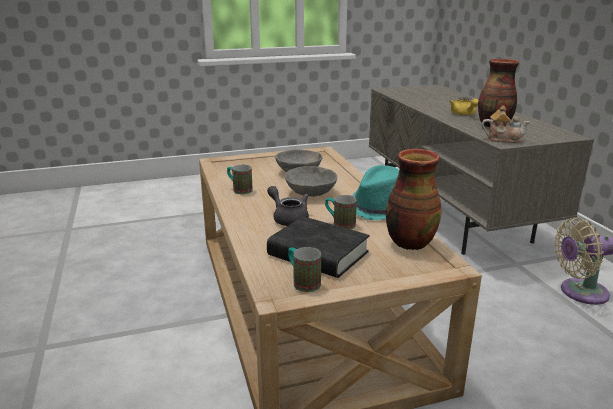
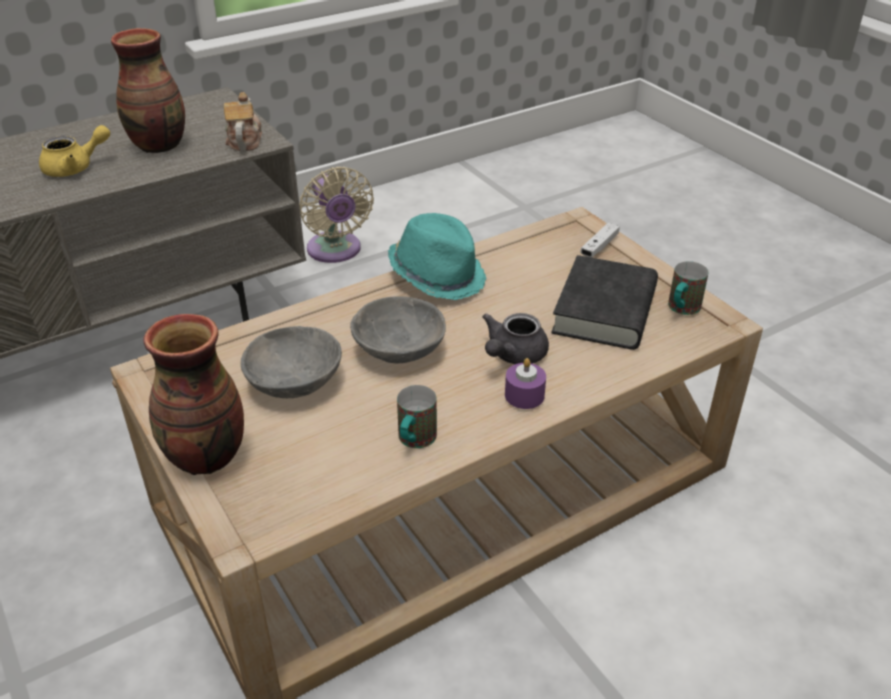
camera: 105 degrees left, 15 degrees up
mug [325,195,357,230] -> none
vase [386,149,441,250] -> vase moved to [143,314,244,475]
none -> purple candle [505,358,546,409]
none -> white game controller [580,223,620,257]

